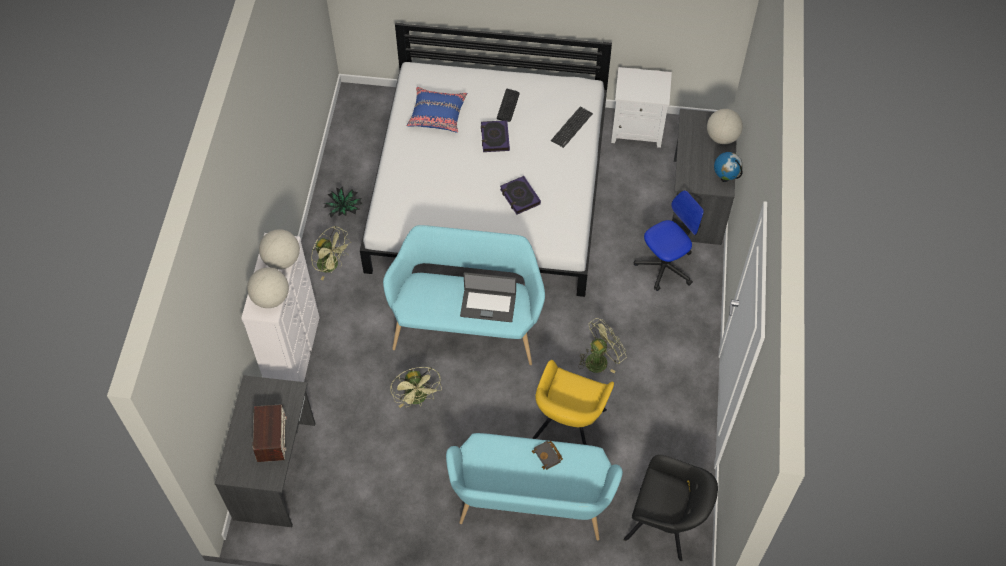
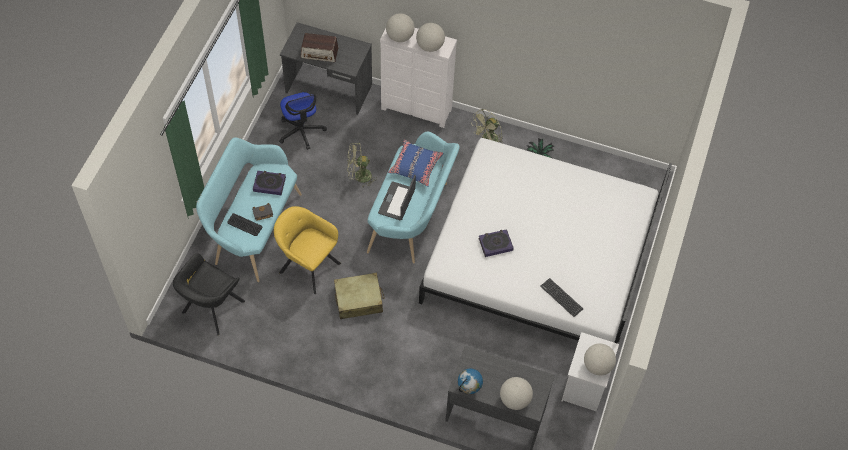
camera: 100 degrees right, 0 degrees up
blue pillow [407,87,468,133] -> blue pillow moved to [388,140,444,187]
book [481,120,510,152] -> book moved to [253,171,286,195]
keyboard [497,89,519,122] -> keyboard moved to [227,213,263,236]
green fan [578,318,627,373] -> beige suitcase [334,273,385,319]
office chair [633,190,704,291] -> office chair moved to [279,92,327,150]
none -> globe [584,343,616,375]

